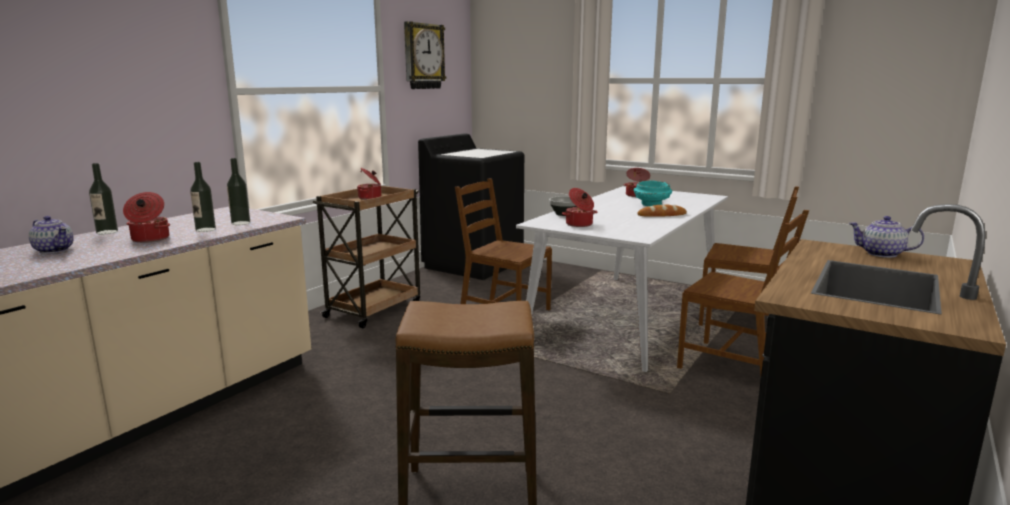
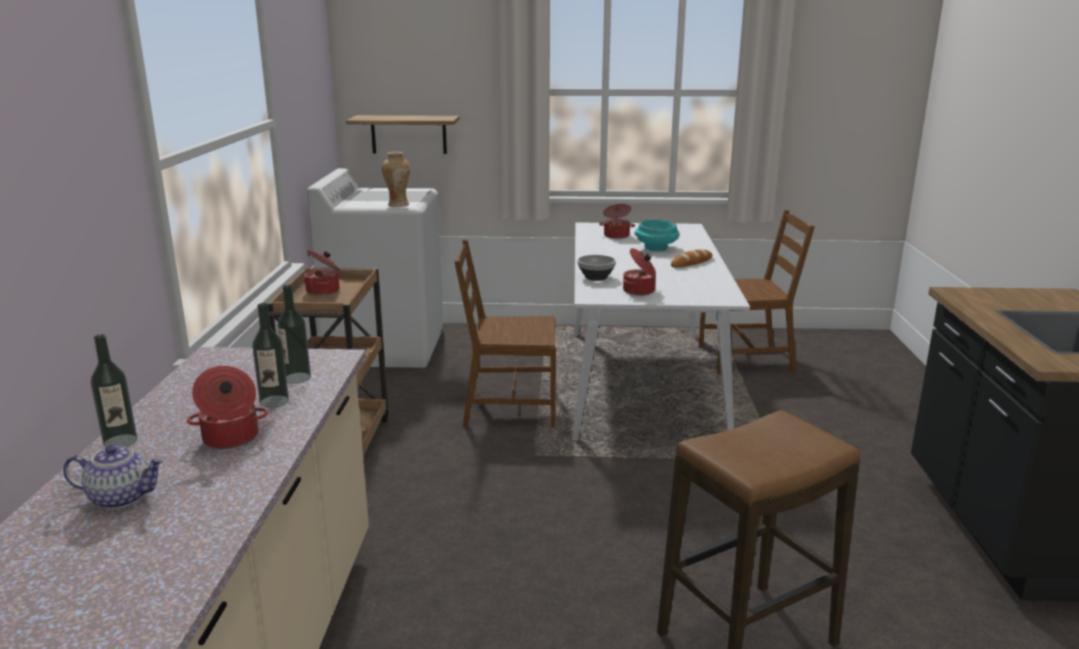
camera: 30 degrees left, 5 degrees up
wall clock [404,21,446,89] -> none
black washing machine [418,134,524,280] -> white washing machine [307,168,444,368]
brown chair [677,210,809,375] -> none
teapot [849,216,924,258] -> none
none -> shelf [346,115,460,154]
none -> vase [382,152,410,207]

